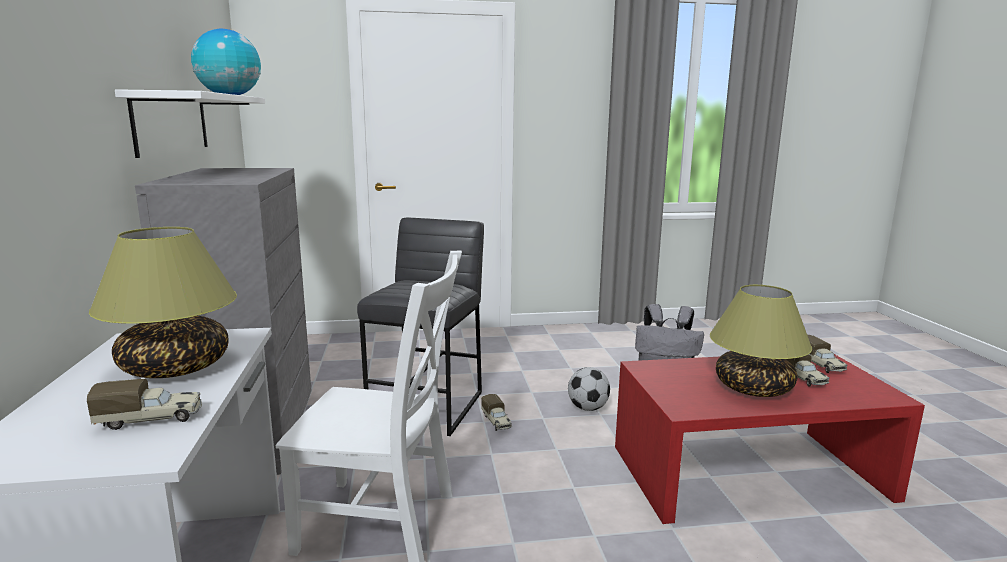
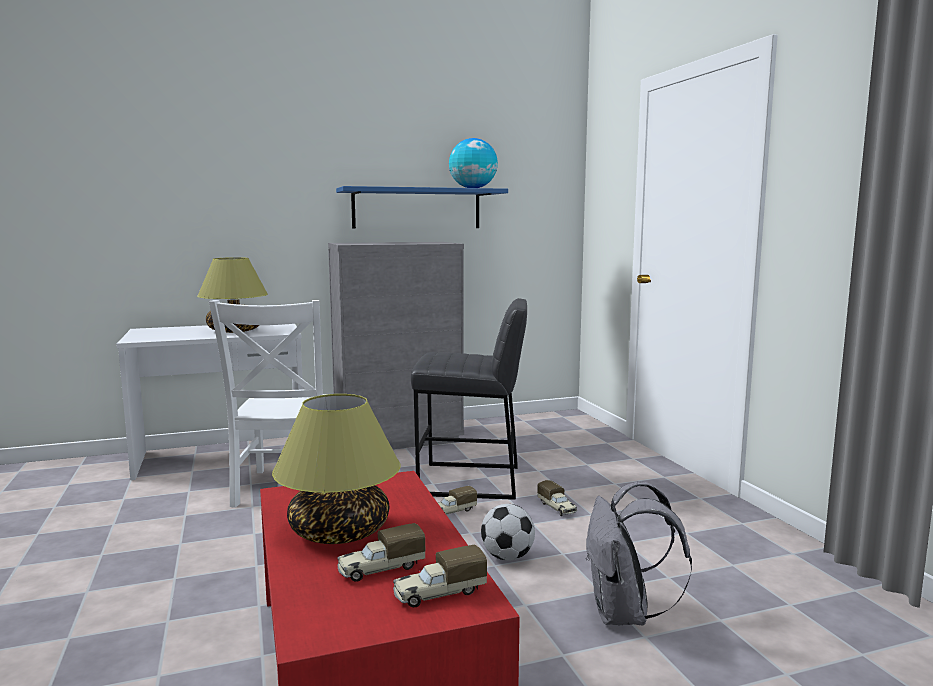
camera: 80 degrees right, 5 degrees down
toy truck [87,379,202,430] -> toy truck moved to [537,480,577,516]
white shelf [115,89,265,158] -> blue shelf [336,186,508,229]

